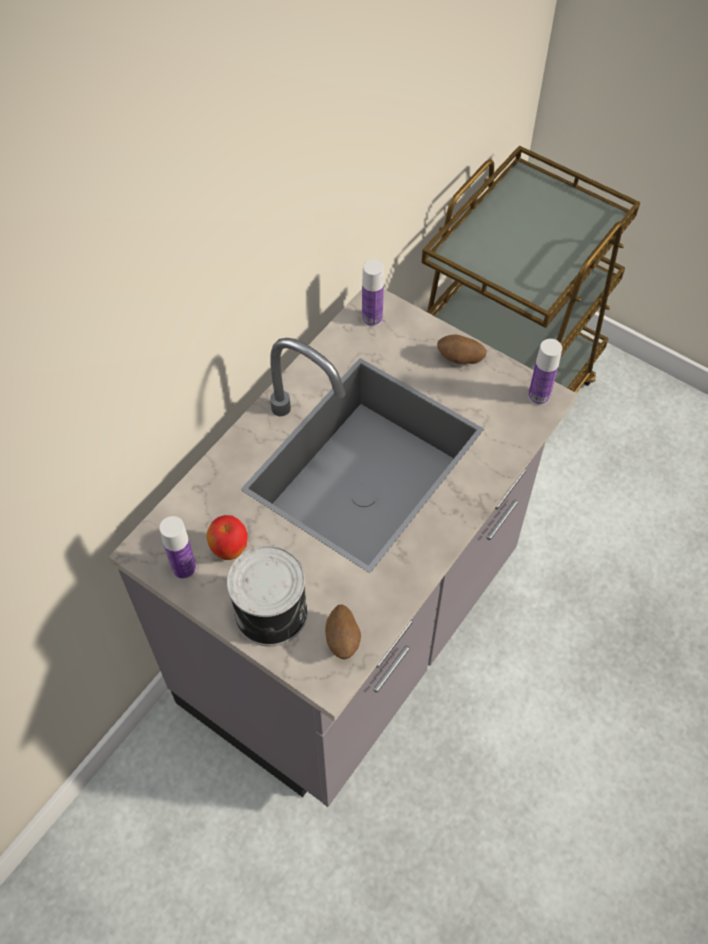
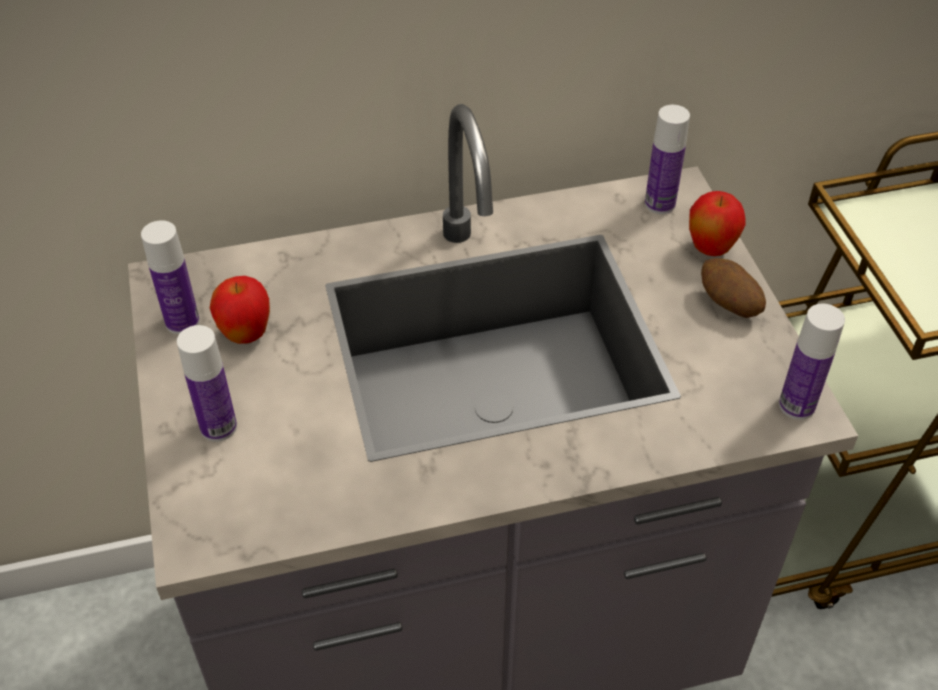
camera: 40 degrees right, 10 degrees down
can [227,545,308,647] -> bottle [177,325,237,442]
potato [325,605,361,659] -> none
none -> apple [689,191,745,256]

